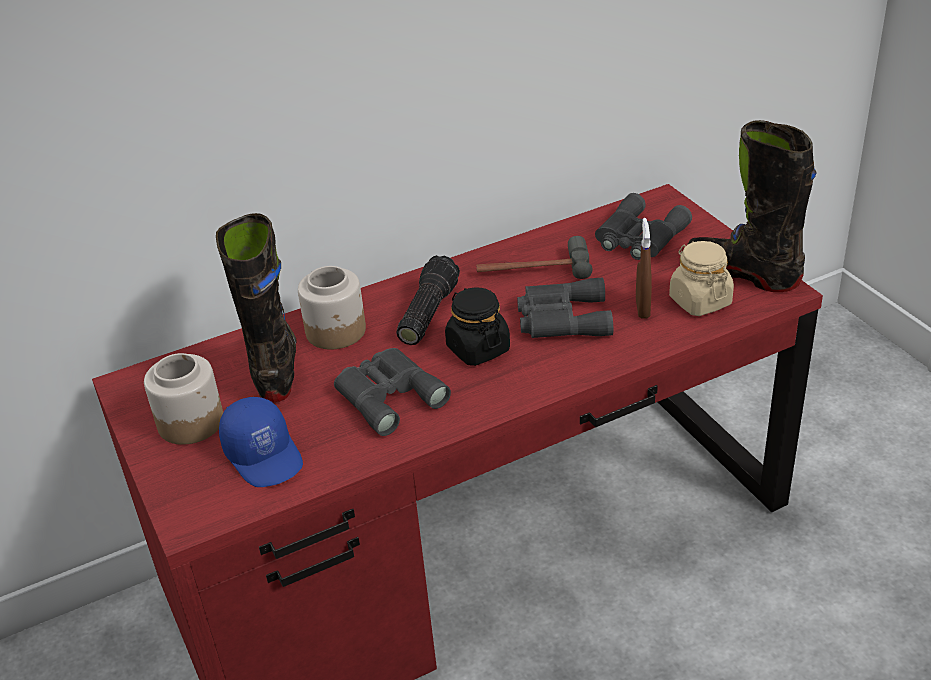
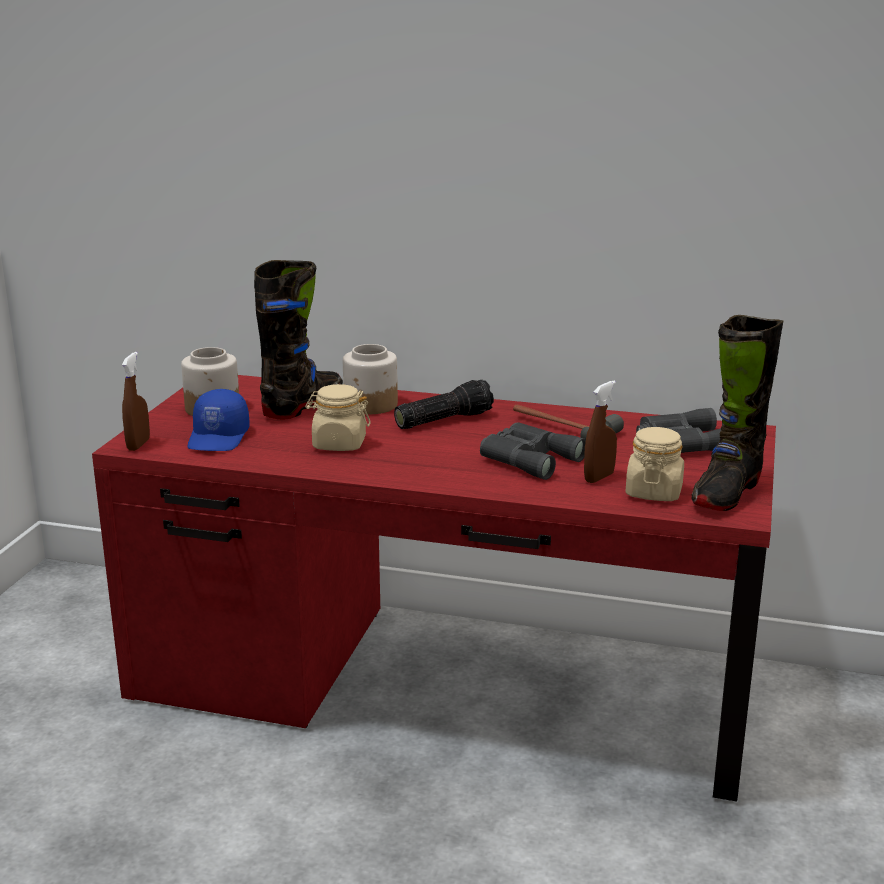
camera: 40 degrees right, 15 degrees down
grey binoculars [334,348,451,436] -> beige jar [305,384,371,451]
black jar [445,287,510,366] -> none
black boot [687,120,817,292] -> black boot turned 135 degrees counterclockwise [691,315,783,511]
none -> brown spray bottle [122,352,150,451]

